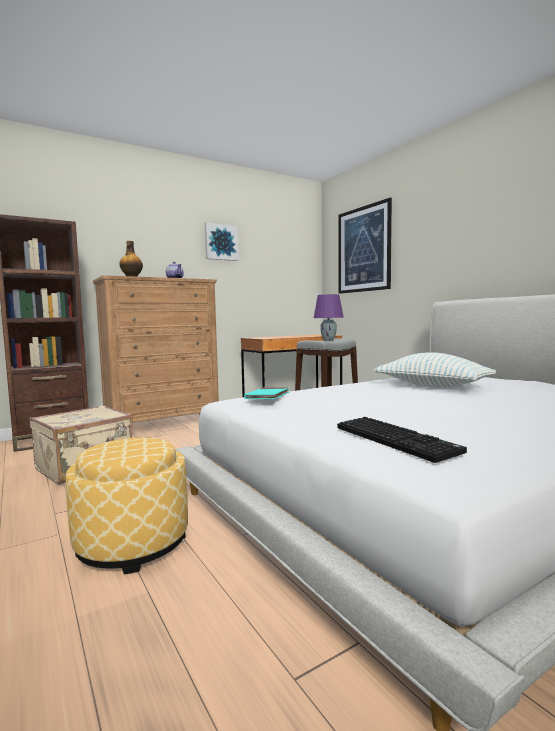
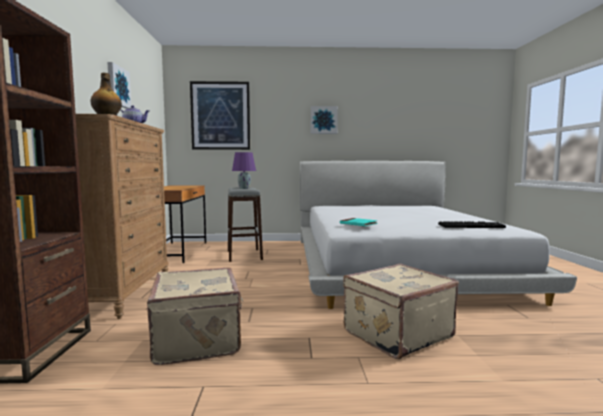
camera: 60 degrees left, 0 degrees up
ottoman [66,438,188,574] -> beige suitcase [343,264,459,359]
pillow [373,352,496,387] -> none
none -> picture [311,106,338,134]

